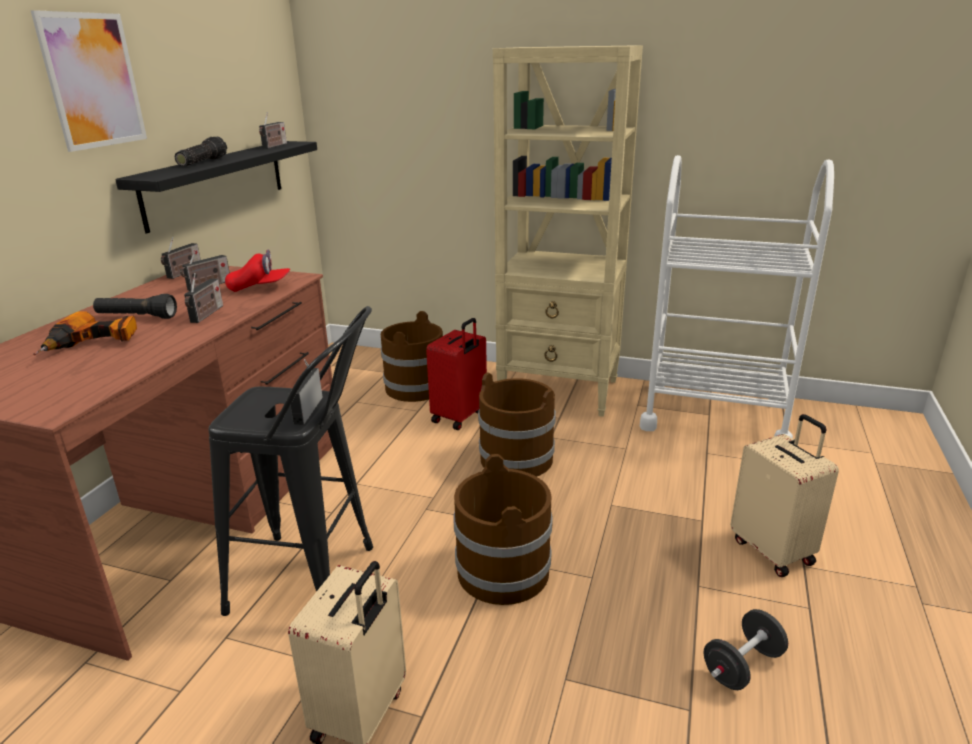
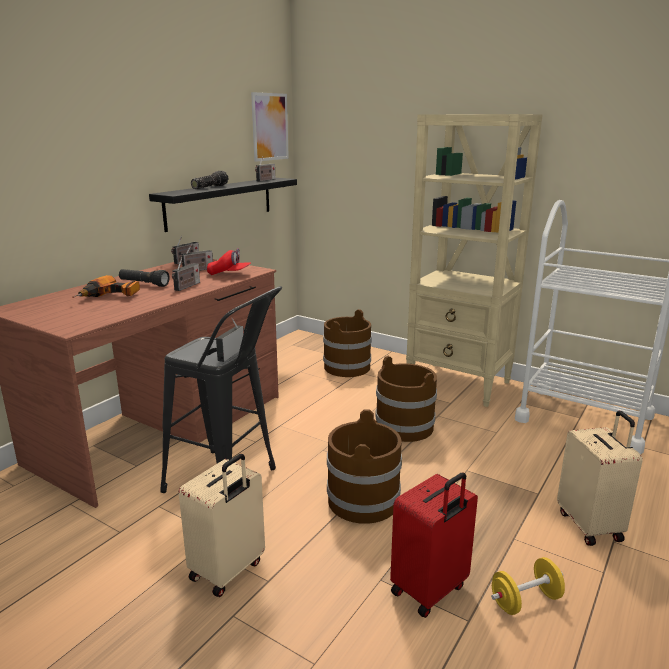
camera: 15 degrees right, 5 degrees down
picture [31,10,147,152] -> picture moved to [251,92,289,162]
red suitcase [426,318,487,430] -> red suitcase moved to [390,472,478,618]
black dumbbell [704,609,788,690] -> yellow dumbbell [491,557,565,615]

